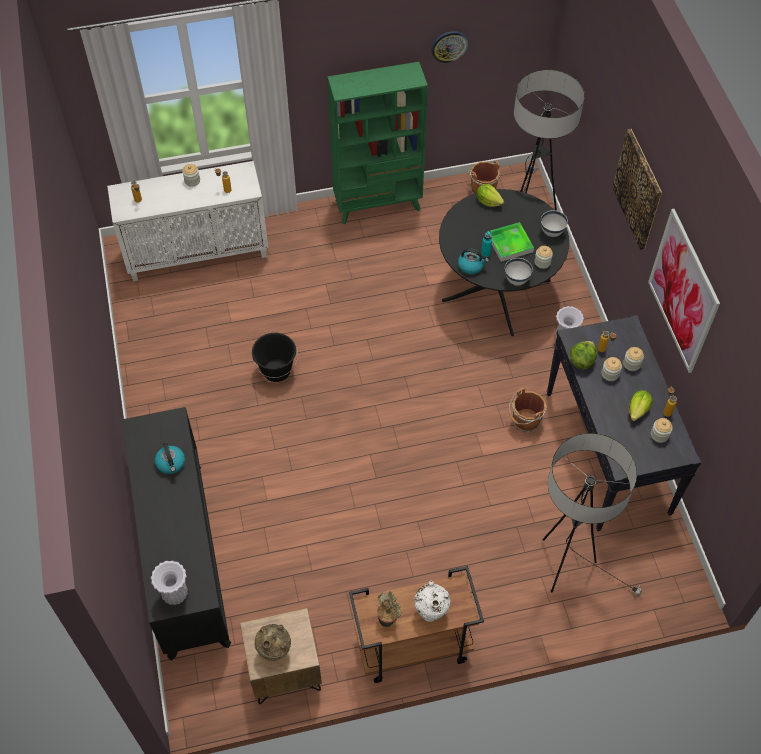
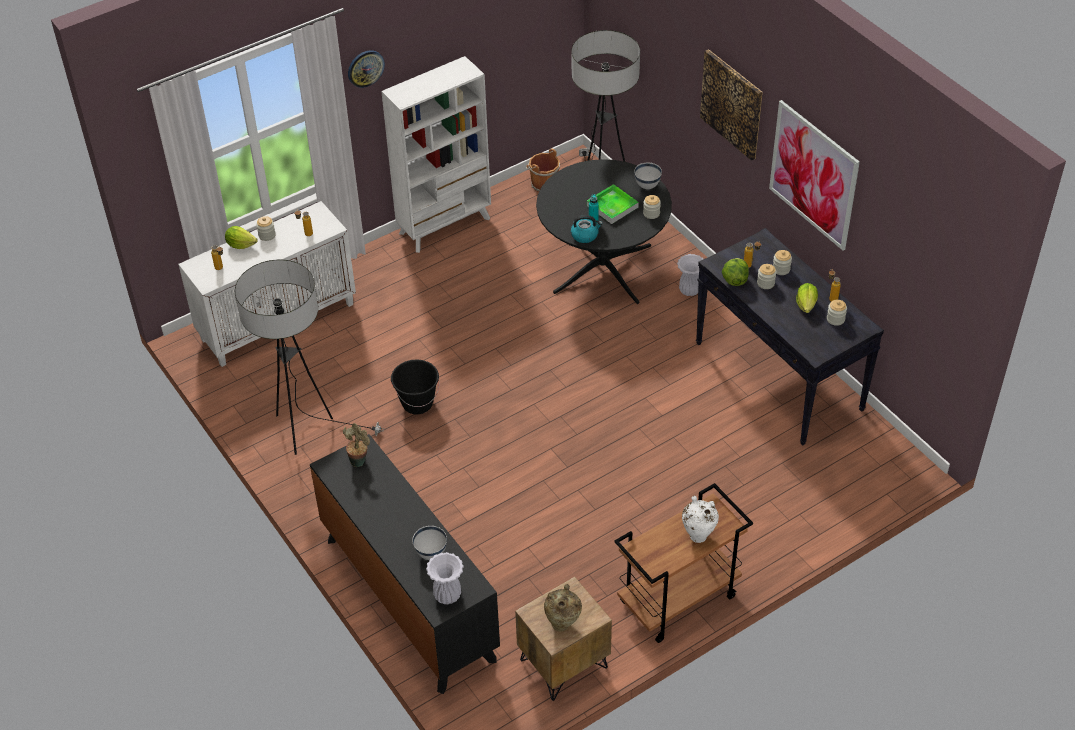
camera: 20 degrees left, 10 degrees down
kettle [155,443,185,474] -> none
green bookcase [327,61,428,224] -> white bookcase [381,56,491,253]
potted plant [377,591,401,627] -> potted plant moved to [343,423,370,467]
wall clock [431,31,468,63] -> wall clock moved to [348,50,385,88]
lettuce [476,184,505,207] -> lettuce moved to [225,226,257,249]
white bowl [505,258,533,285] -> white bowl moved to [412,526,447,560]
brown bucket [509,388,547,433] -> none
floor lamp [543,433,644,597] -> floor lamp moved to [235,260,383,455]

